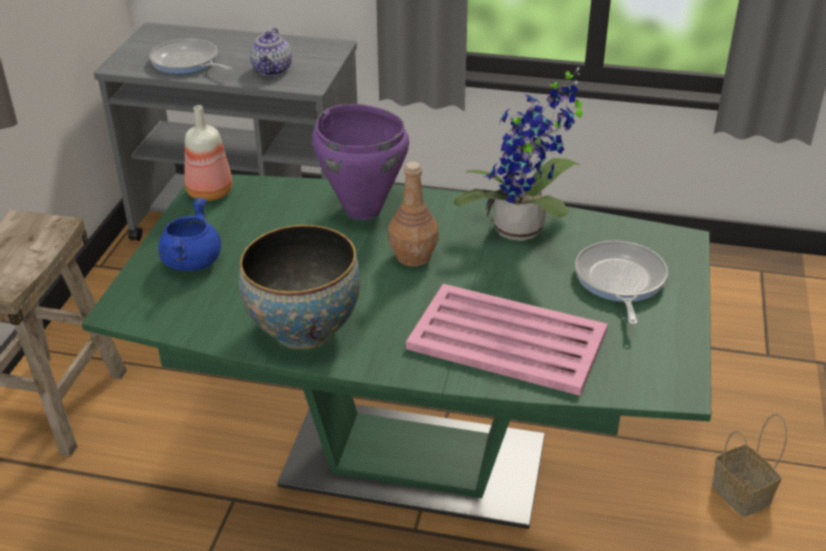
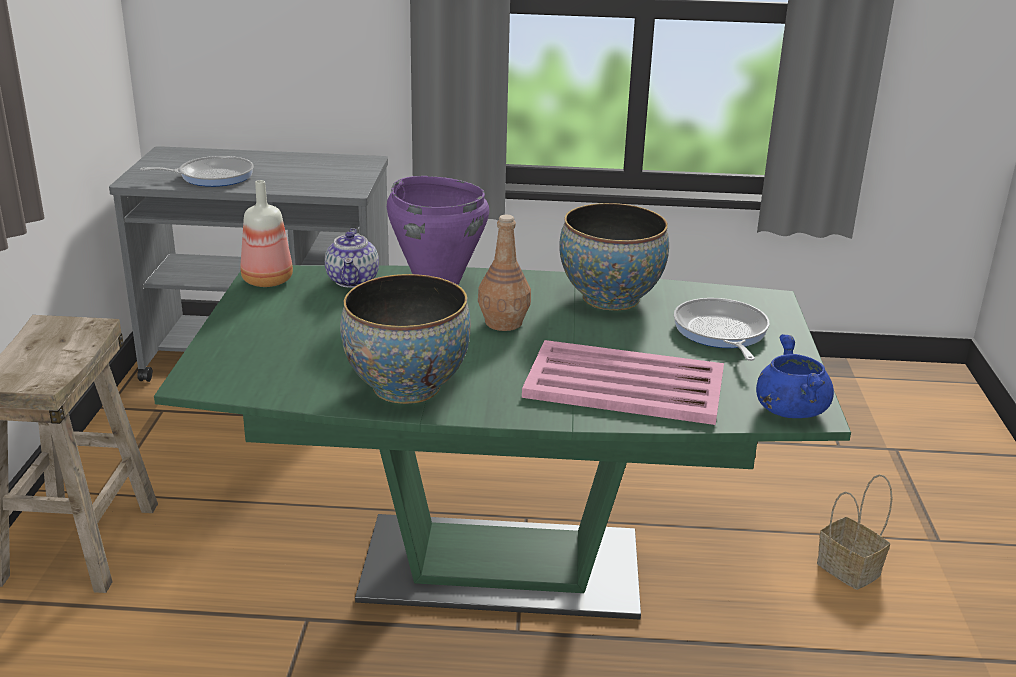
camera: 10 degrees left, 10 degrees down
frying pan [150,39,232,74] -> frying pan turned 135 degrees clockwise [140,156,254,187]
blue cooking pot [158,198,221,271] -> blue cooking pot moved to [756,334,834,418]
teapot [250,28,292,76] -> teapot moved to [325,228,379,288]
potted plant [454,67,583,241] -> bowl [560,203,669,310]

